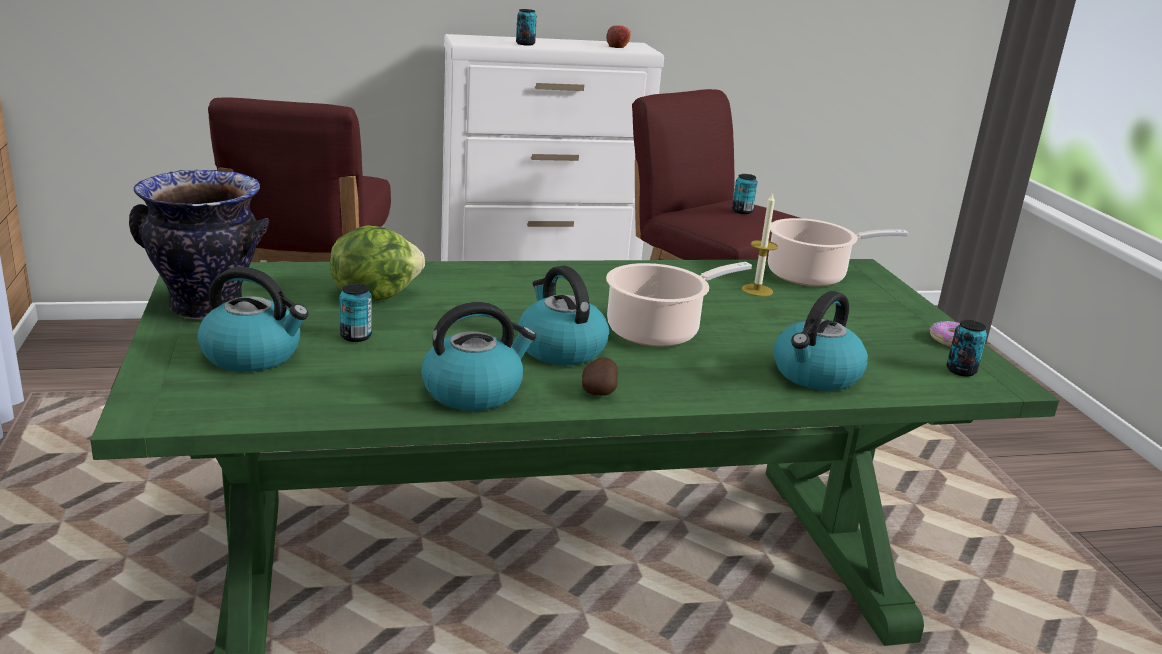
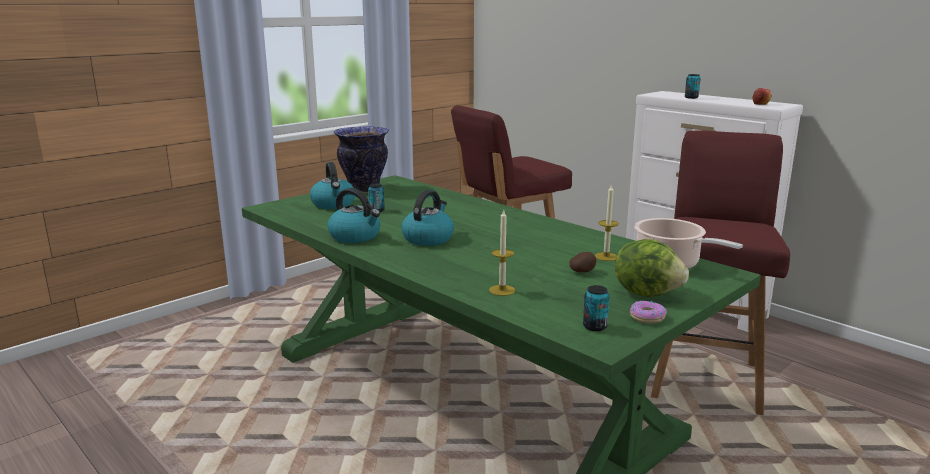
camera: 60 degrees right, 5 degrees down
lettuce [330,225,425,301] -> lettuce moved to [615,239,689,297]
potato [582,357,618,396] -> potato moved to [569,252,596,272]
cooking pot [606,262,752,347] -> none
can [732,174,758,214] -> none
kettle [773,291,868,391] -> candle [489,210,515,296]

